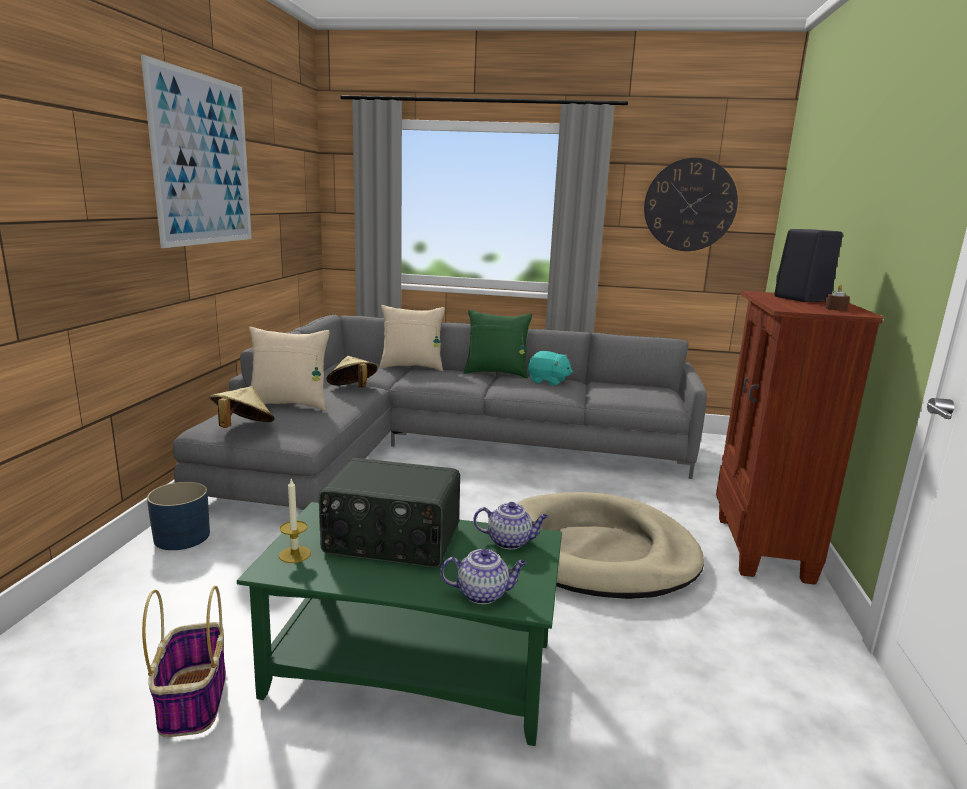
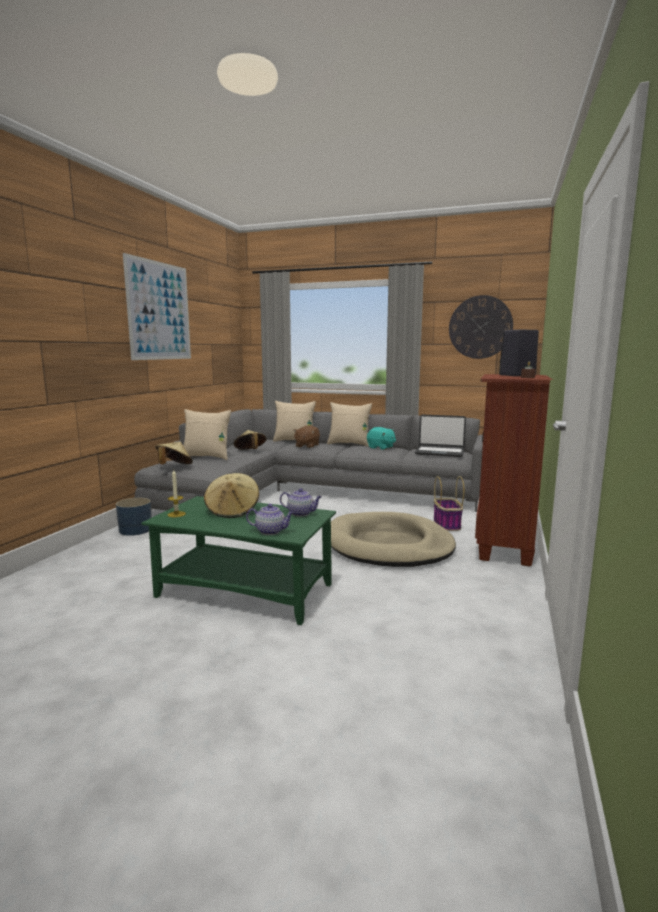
camera: 10 degrees right, 5 degrees down
basket [142,586,226,737] -> basket moved to [434,476,464,531]
radio [319,458,460,568] -> beige hat [204,473,259,518]
green pillow [464,310,532,378] -> beige pillow [327,402,372,447]
none -> brown plush toy [293,425,320,448]
none -> laptop [415,415,466,457]

